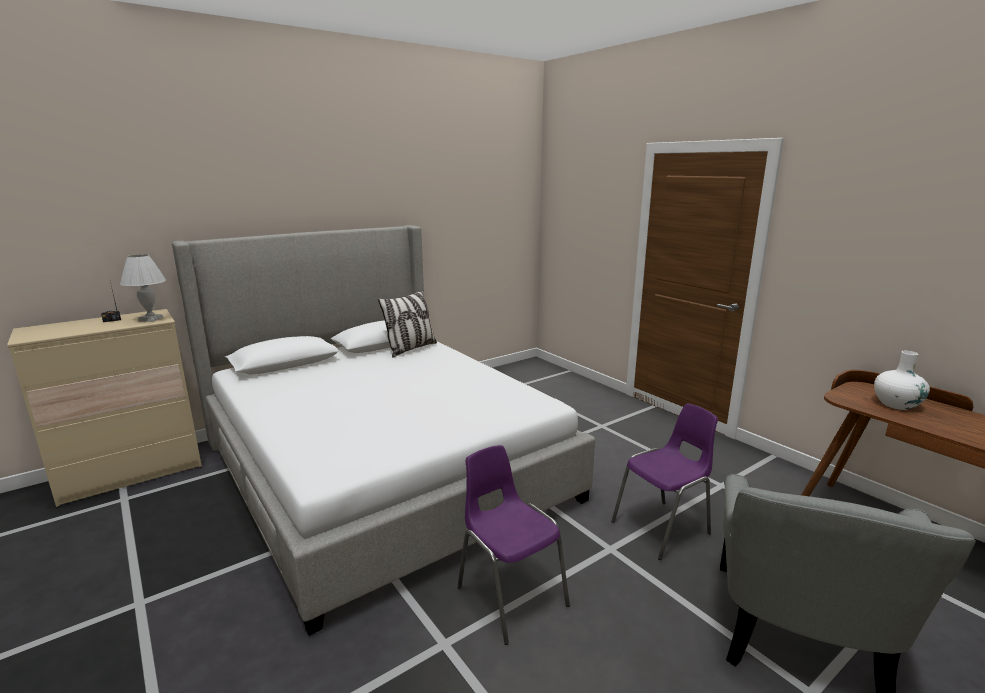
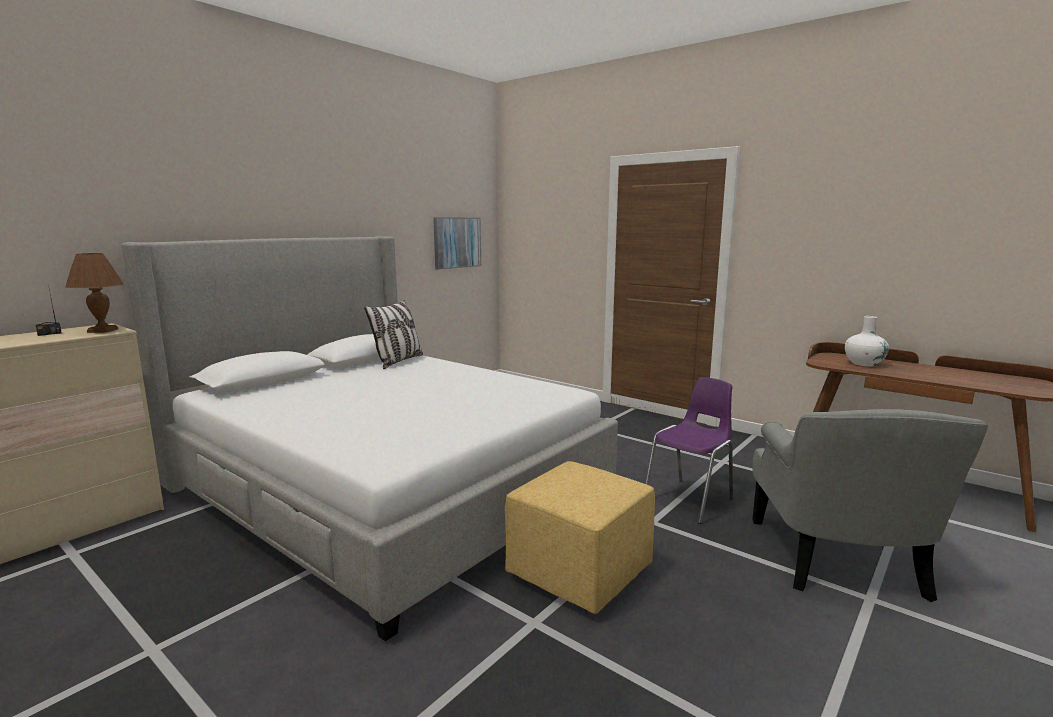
camera: 15 degrees left, 5 degrees down
white table lamp [120,254,166,322] -> brown table lamp [66,253,123,333]
purple chair [457,445,570,645] -> yellow ottoman [505,461,655,614]
none -> picture [433,217,481,270]

